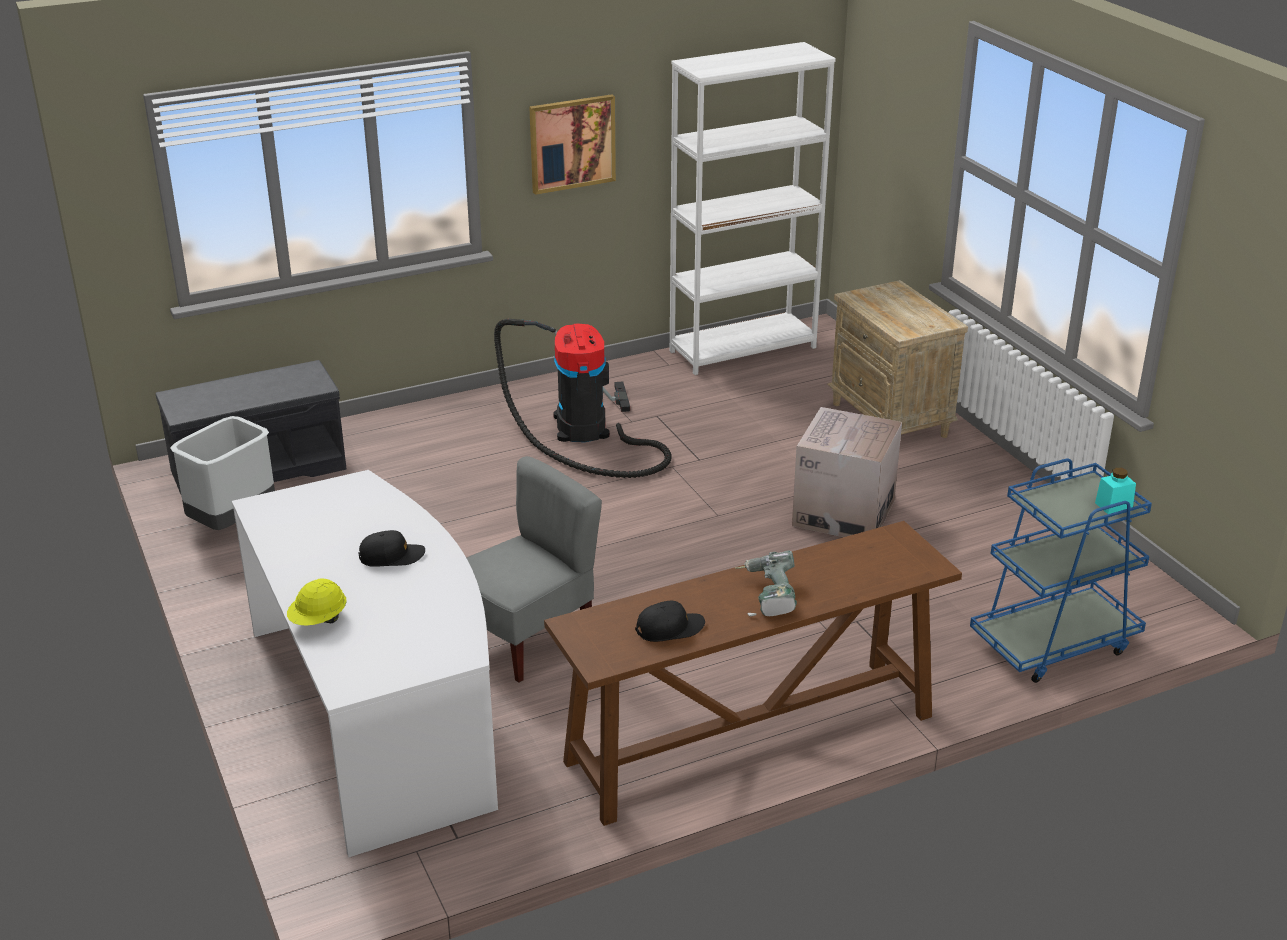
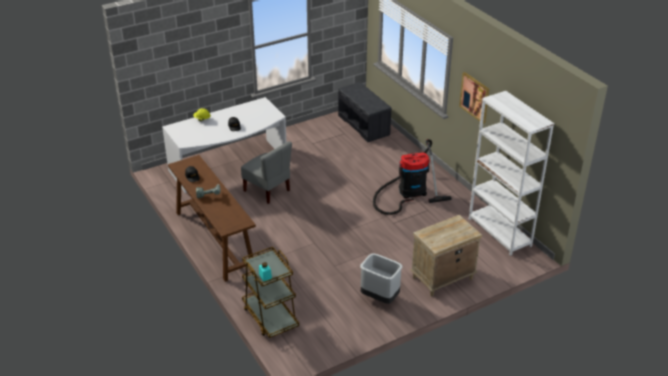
camera: 85 degrees right, 5 degrees up
grey trash can [170,416,275,530] -> grey trash can moved to [360,253,403,304]
cardboard box [792,407,902,537] -> none
blue cart [970,458,1152,683] -> brown cart [242,247,299,338]

